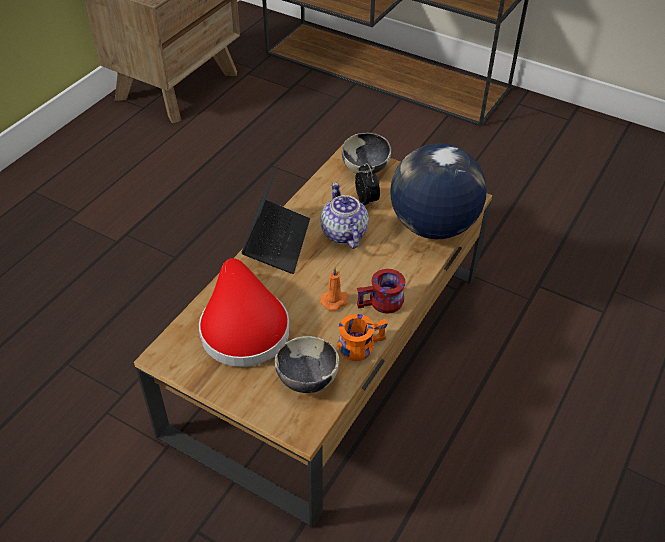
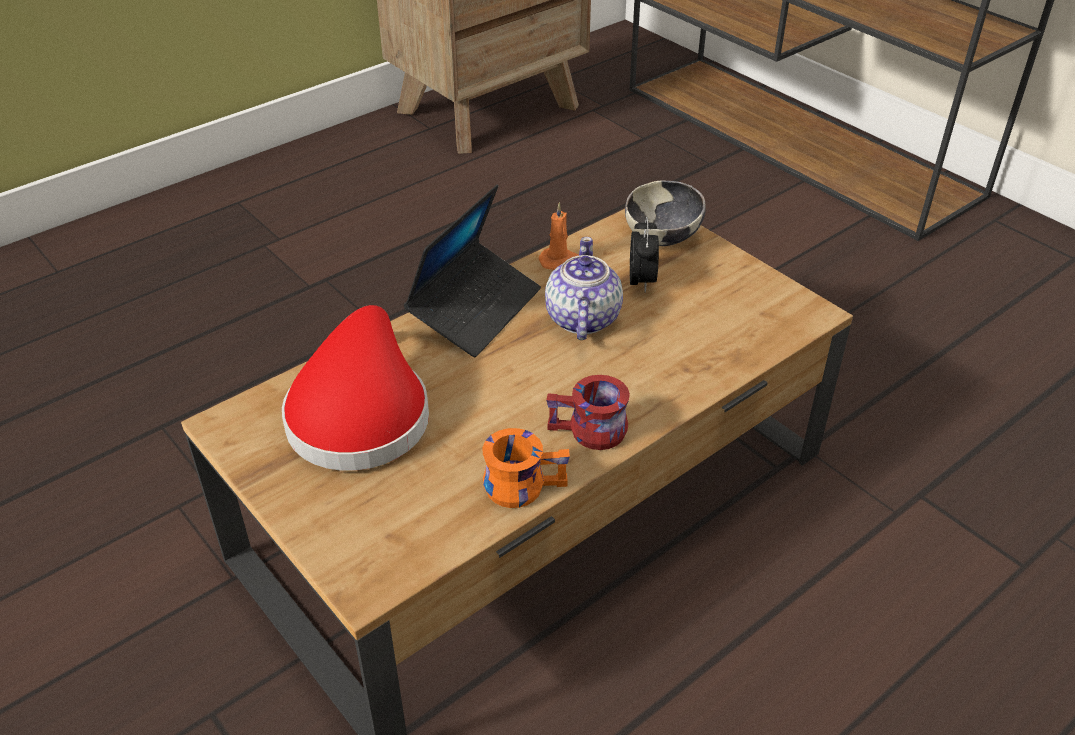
camera: 20 degrees right, 5 degrees down
bowl [275,336,339,393] -> none
orange candle [320,267,349,311] -> orange candle moved to [539,202,579,270]
globe [390,143,487,239] -> none

